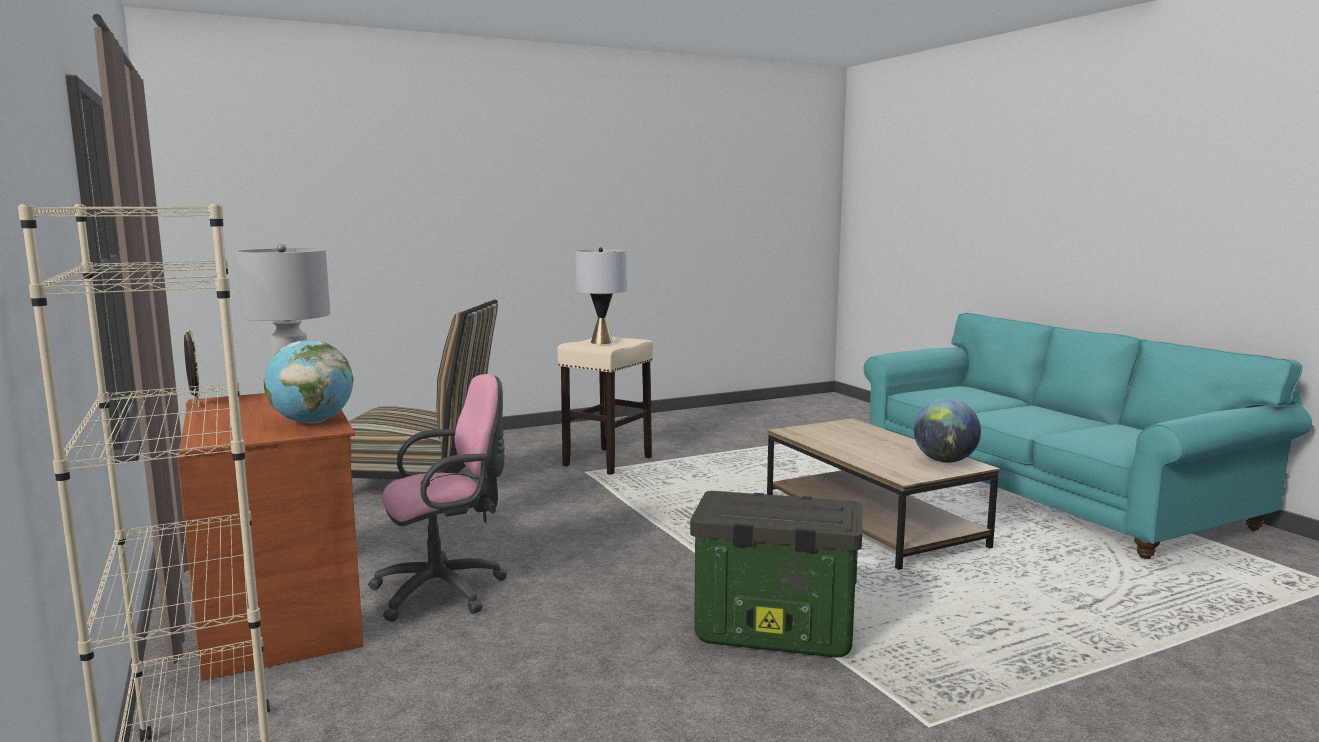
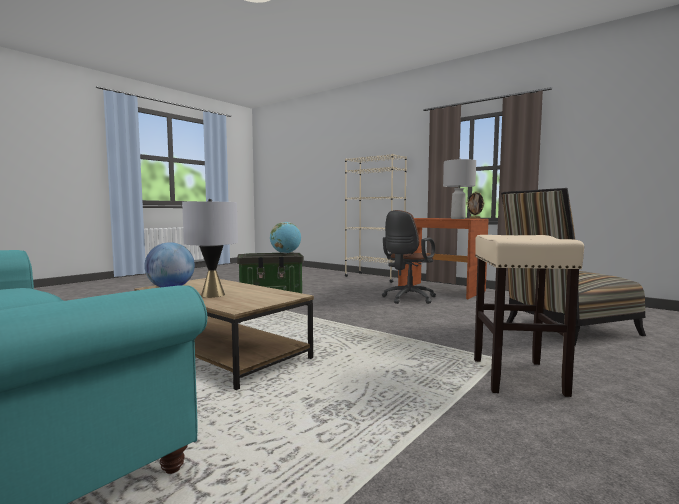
camera: 155 degrees right, 5 degrees down
globe [264,340,354,424] -> globe moved to [270,222,301,253]
pink office chair [368,374,507,622] -> brown office chair [382,210,436,304]
grey table lamp [575,247,627,344] -> grey table lamp moved to [182,199,238,298]

